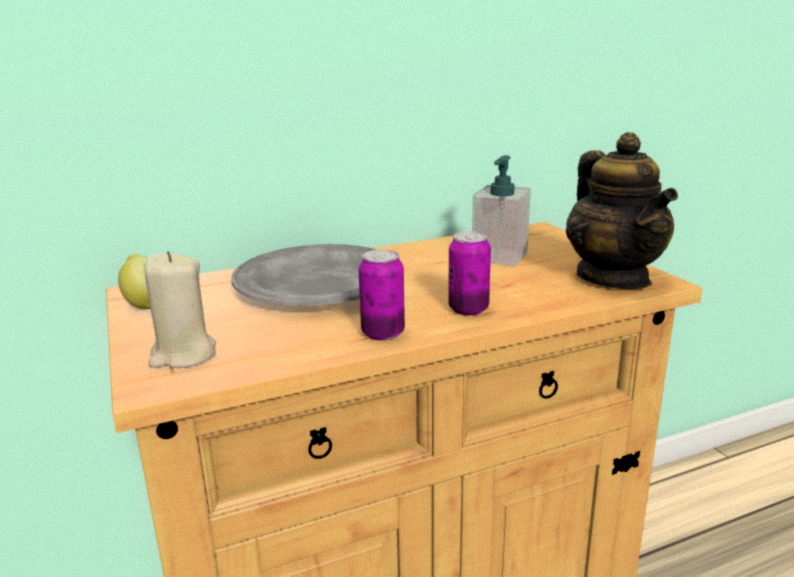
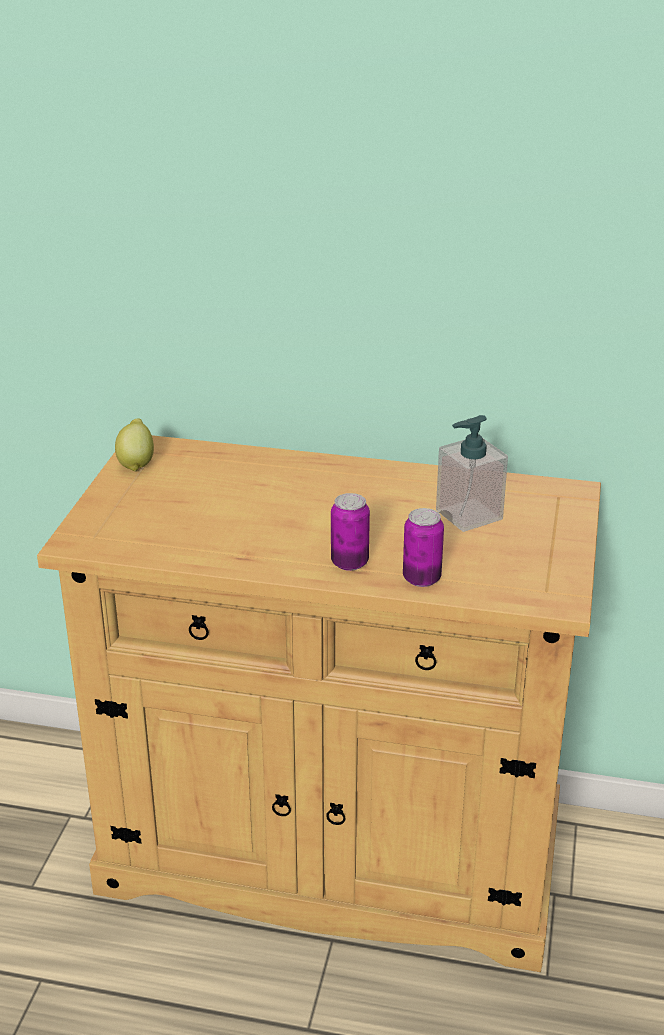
camera: 35 degrees right, 10 degrees up
beige candle [144,251,216,368] -> none
grey plate [231,244,376,306] -> none
can [358,249,405,341] -> can moved to [403,508,444,587]
teapot [566,132,678,289] -> none

